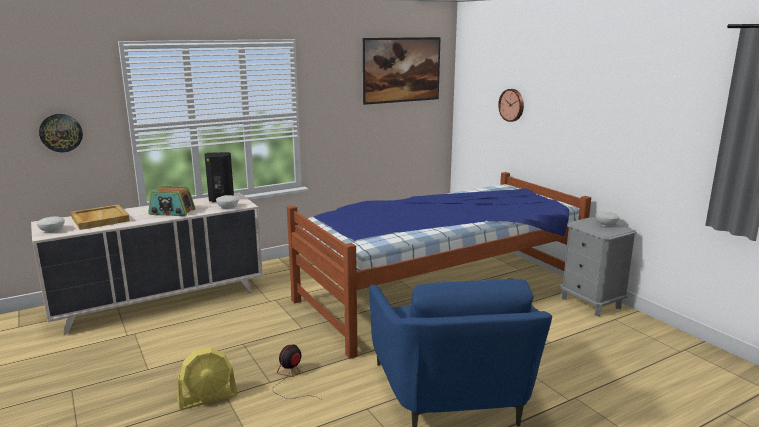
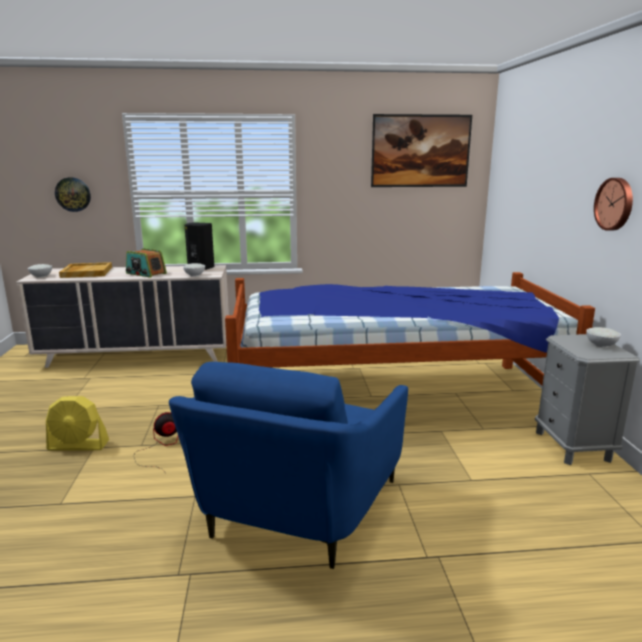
camera: 25 degrees right, 0 degrees up
wall clock [498,89,524,122] -> wall clock moved to [594,178,633,231]

